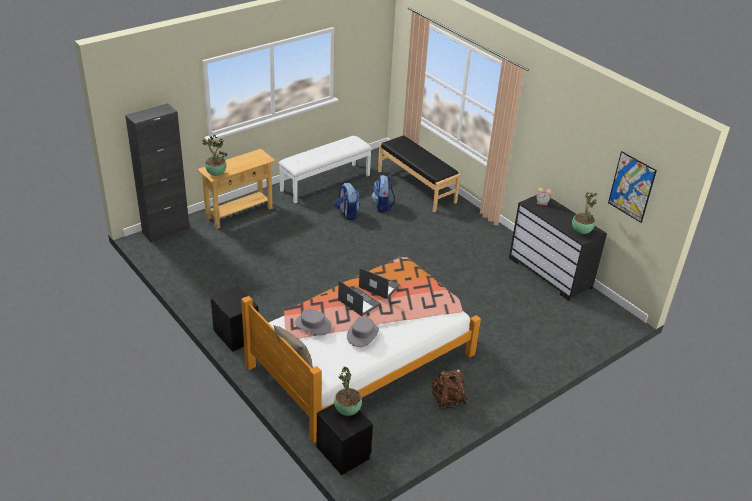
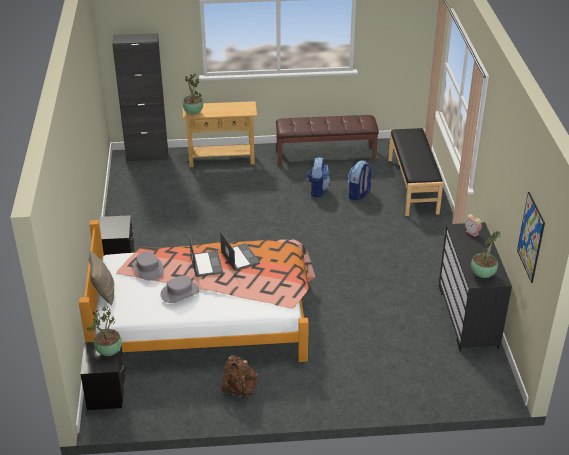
camera: 35 degrees right, 0 degrees up
white bench [278,136,372,203] -> brown bench [276,115,379,166]

